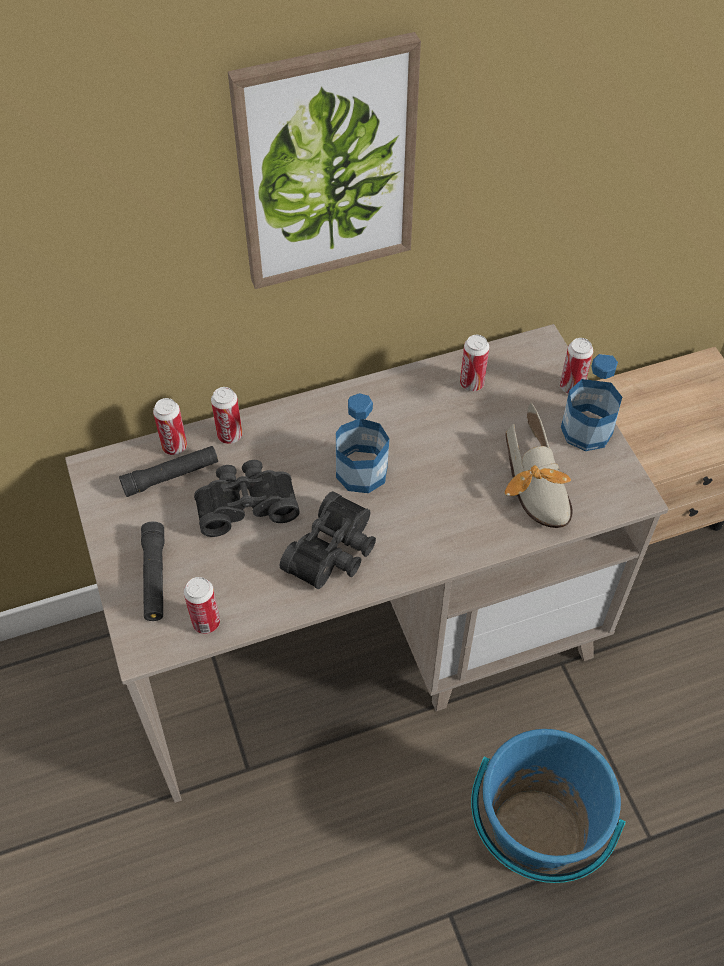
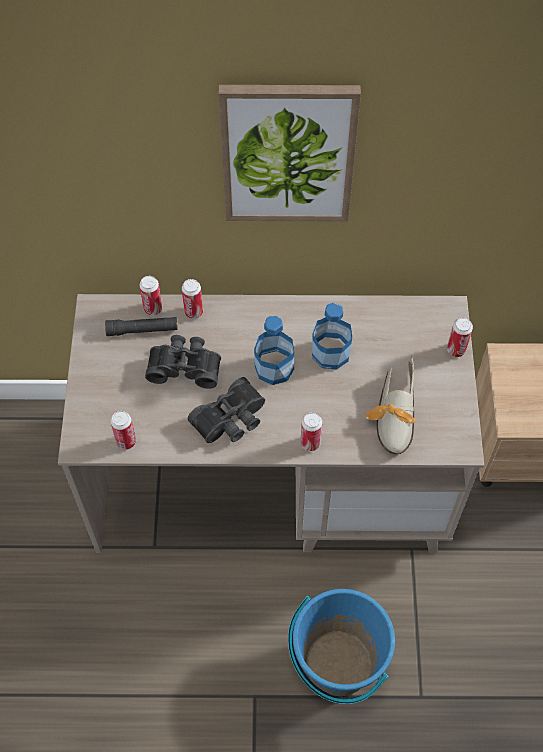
camera: 20 degrees right, 5 degrees up
black flashlight [141,521,164,621] -> none
can [460,335,489,391] -> can moved to [301,412,322,451]
bottle [561,354,622,451] -> bottle moved to [312,302,352,370]

